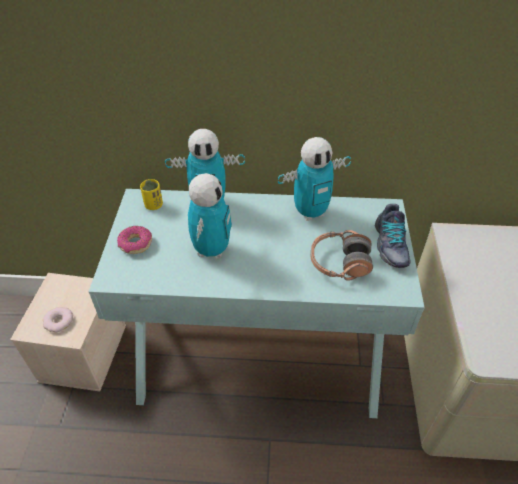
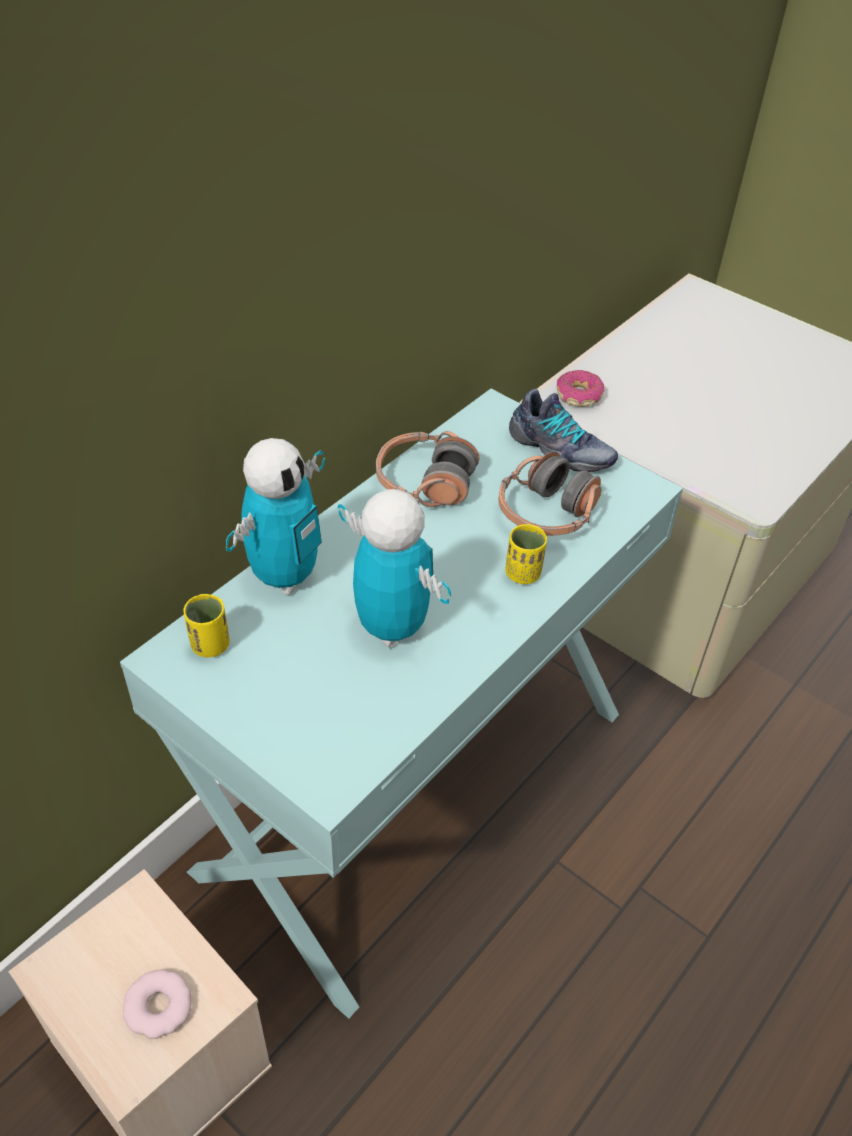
camera: 55 degrees left, 0 degrees up
donut [117,226,152,254] -> donut moved to [557,370,604,407]
toy robot [278,137,351,221] -> headphones [376,431,479,507]
none -> yellow cup [505,524,547,584]

